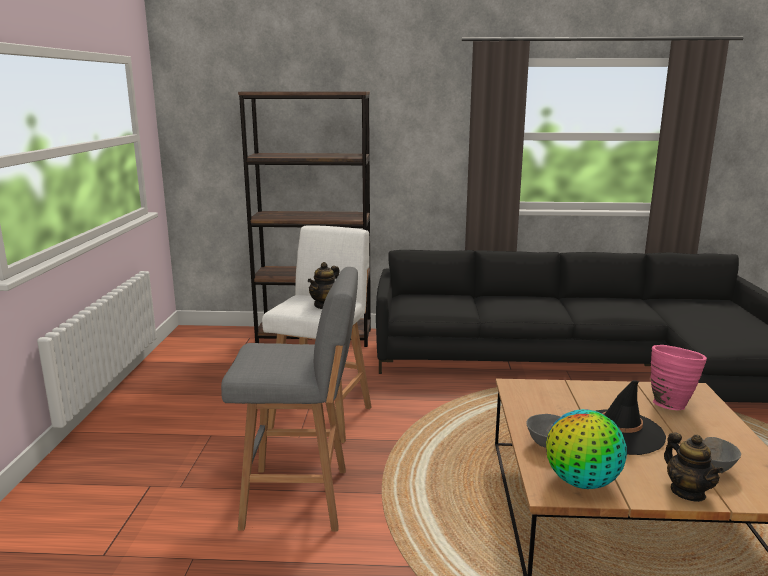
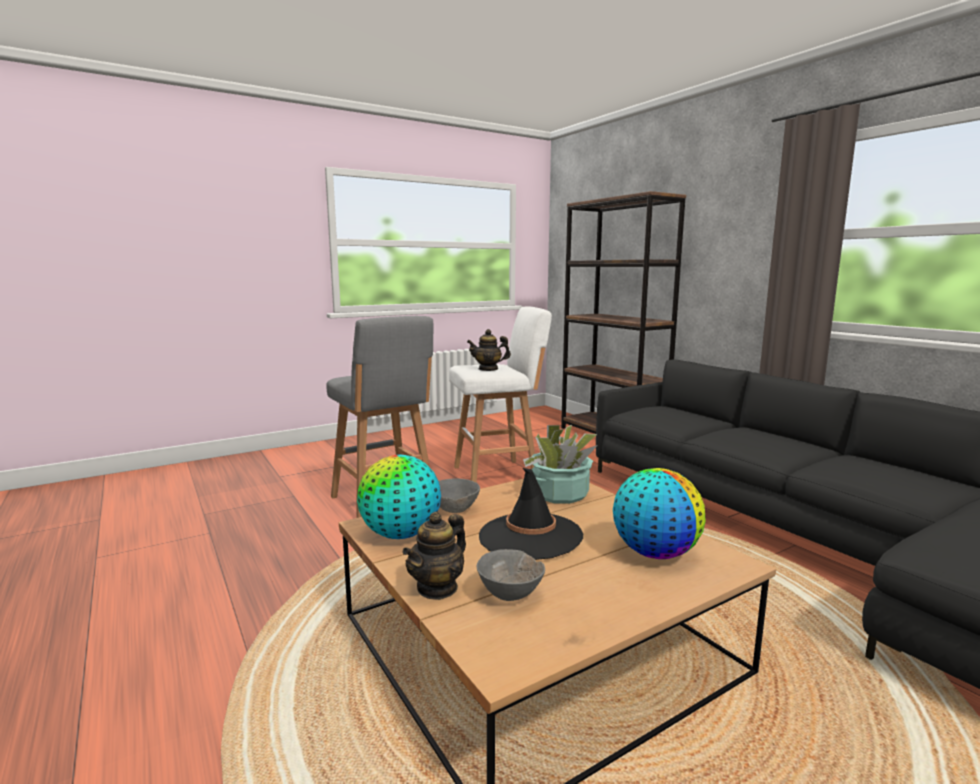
camera: 55 degrees right, 5 degrees down
pink vase [651,345,707,410] -> globe [613,468,706,559]
none -> potted plant [523,425,598,504]

